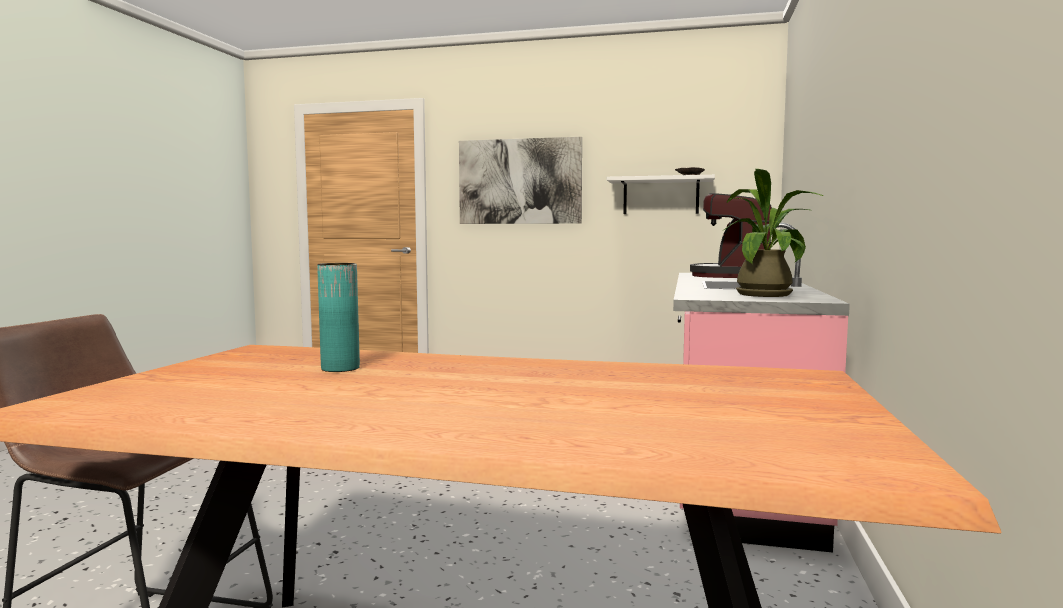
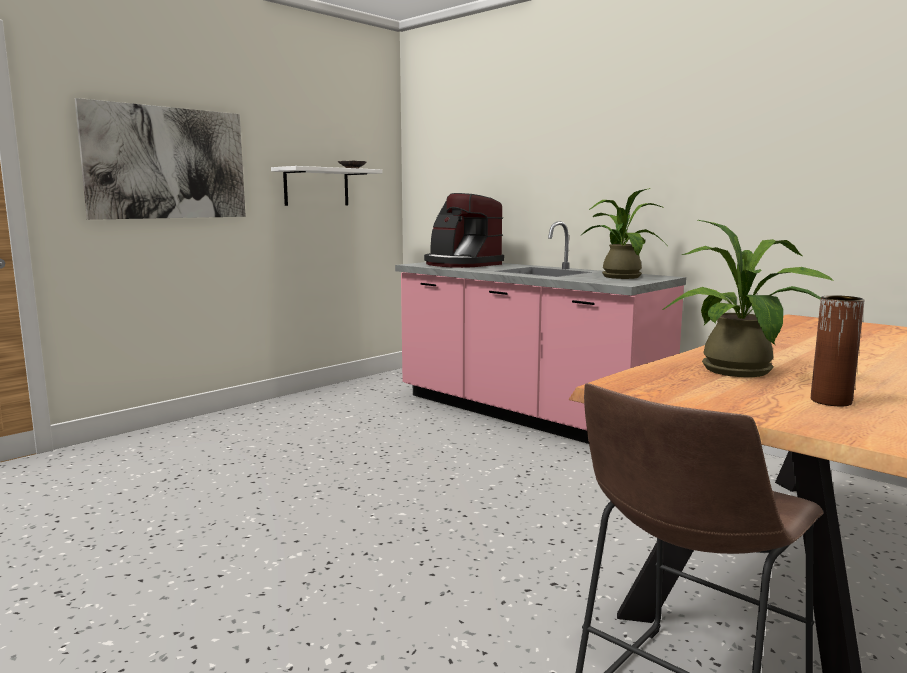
camera: 60 degrees left, 5 degrees up
turquoise vase [317,263,360,372] -> potted plant [662,220,833,377]
none -> brown vase [811,295,865,406]

